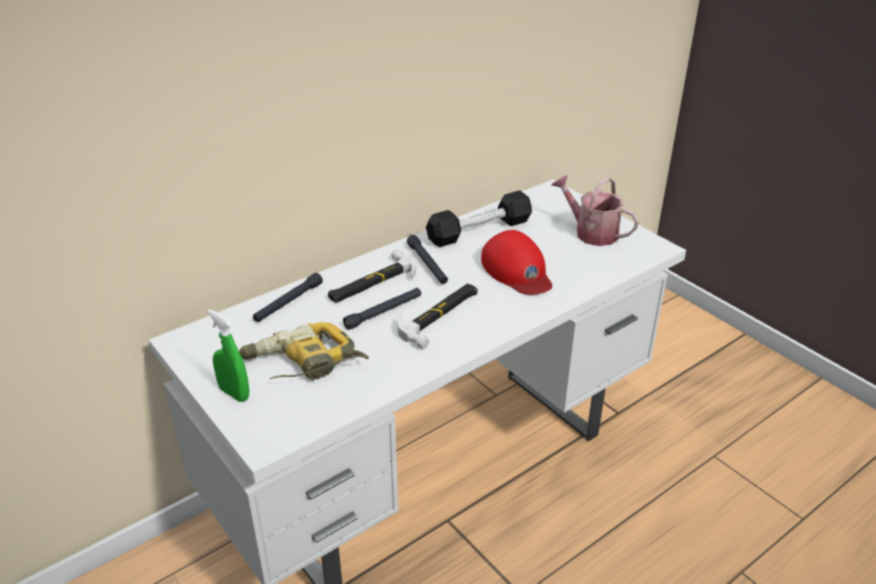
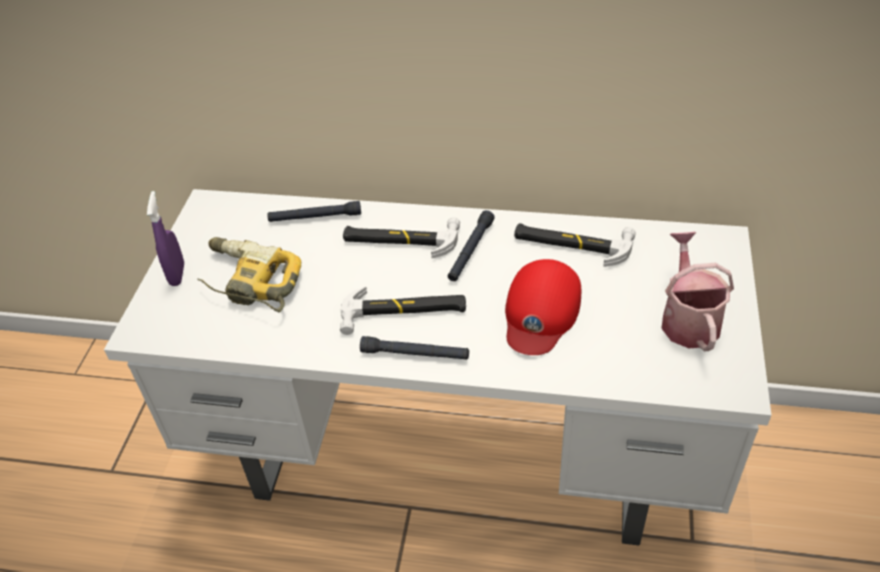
camera: 50 degrees right, 10 degrees up
green spray bottle [208,309,249,402] -> purple spray bottle [147,191,184,286]
black flashlight [343,288,421,330] -> black flashlight moved to [360,336,469,360]
black dumbbell [426,190,532,247] -> hammer [514,223,636,267]

